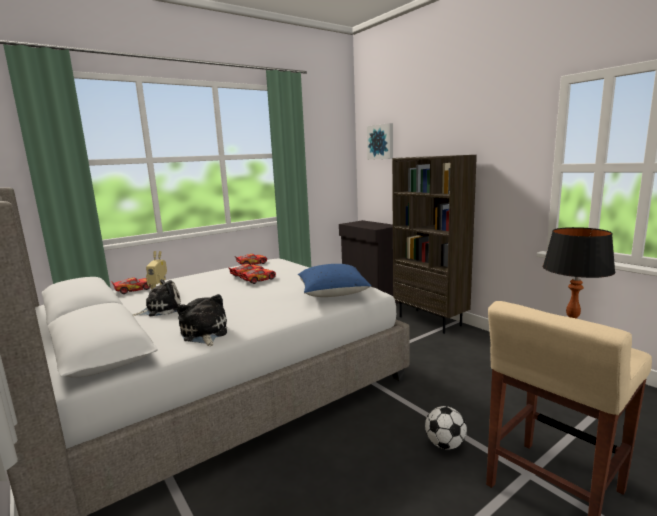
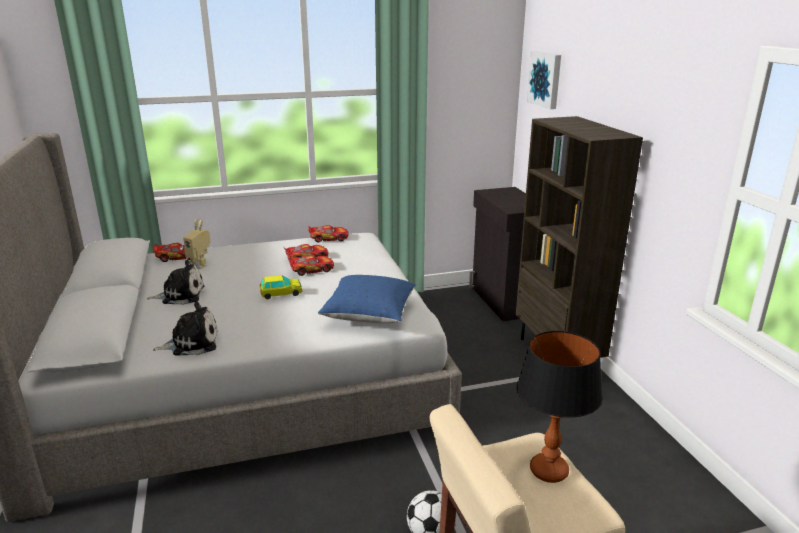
camera: 20 degrees right, 10 degrees up
plush toy [177,294,227,346] -> plush toy turned 75 degrees clockwise [153,301,218,355]
none -> toy car [260,276,302,299]

